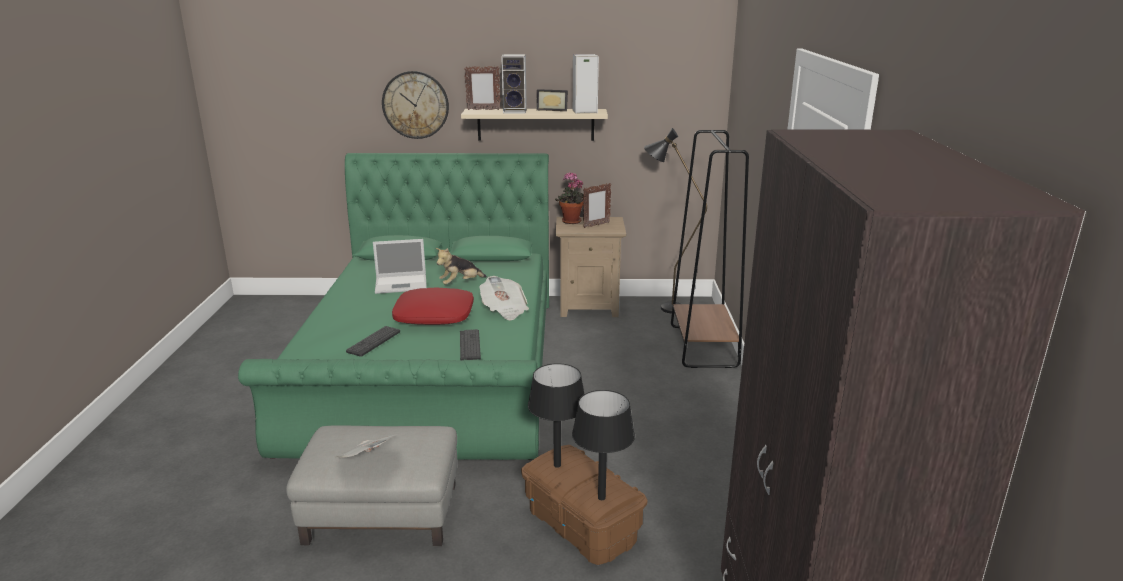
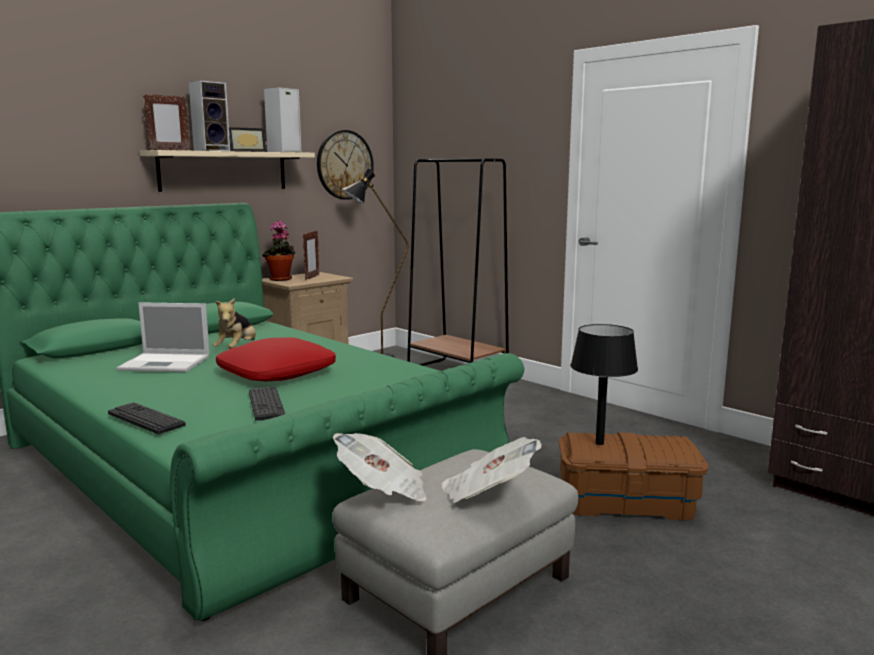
camera: 45 degrees left, 10 degrees down
laptop [373,239,427,294] -> laptop turned 60 degrees clockwise [116,302,210,372]
wall clock [382,71,449,139] -> wall clock moved to [317,130,374,200]
keyboard [460,329,481,361] -> keyboard moved to [108,402,186,434]
newspaper [479,276,529,321] -> newspaper moved to [333,433,427,502]
black table lamp [572,390,635,500] -> none

